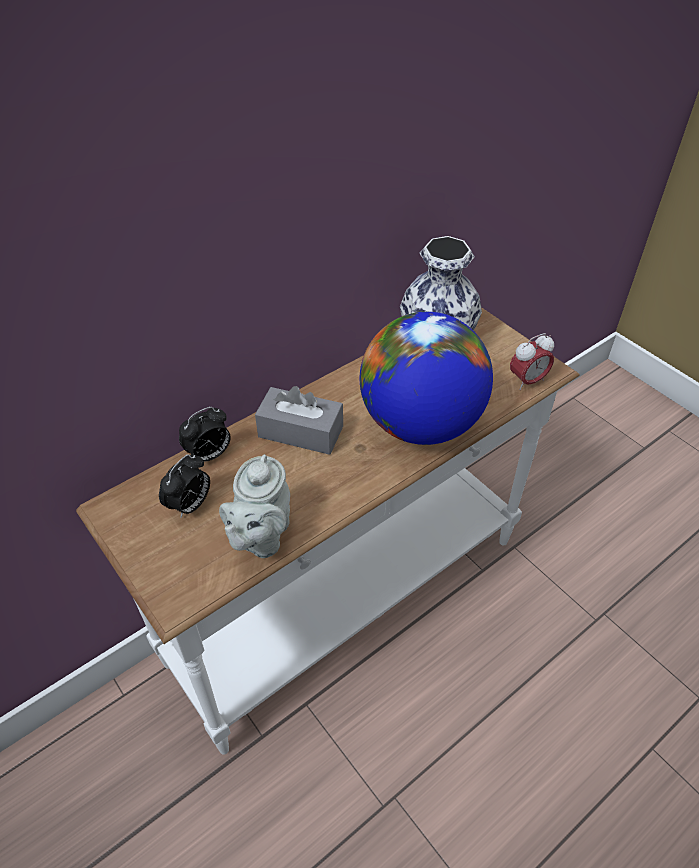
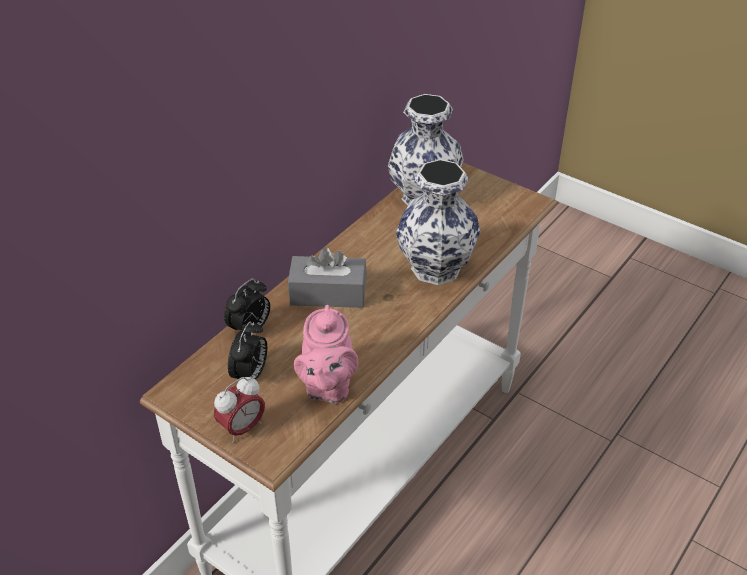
camera: 15 degrees left, 5 degrees down
grey teapot [219,454,290,558] -> pink teapot [294,305,358,404]
globe [360,312,493,445] -> vase [396,159,480,285]
alarm clock [510,333,554,390] -> alarm clock moved to [214,376,265,443]

